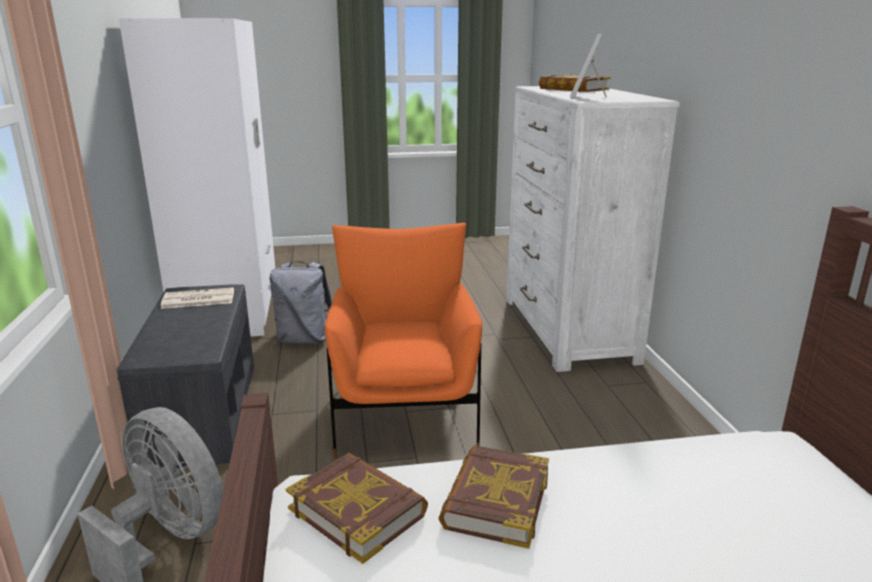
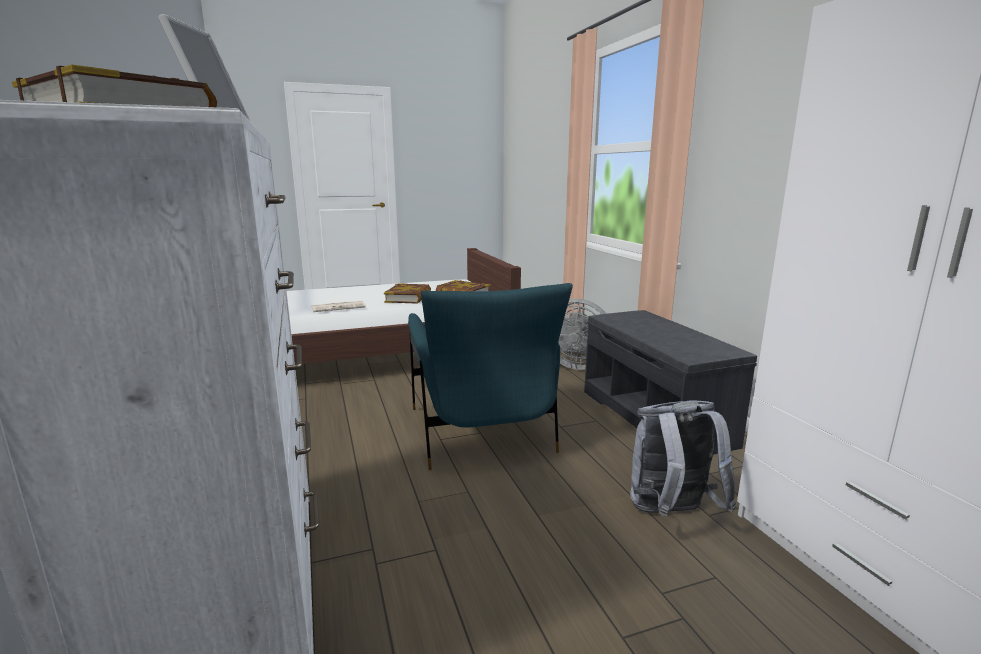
camera: 170 degrees right, 5 degrees down
newspaper [161,287,234,309] -> newspaper moved to [312,301,366,312]
orange armchair [325,223,482,459] -> blue armchair [408,283,573,470]

